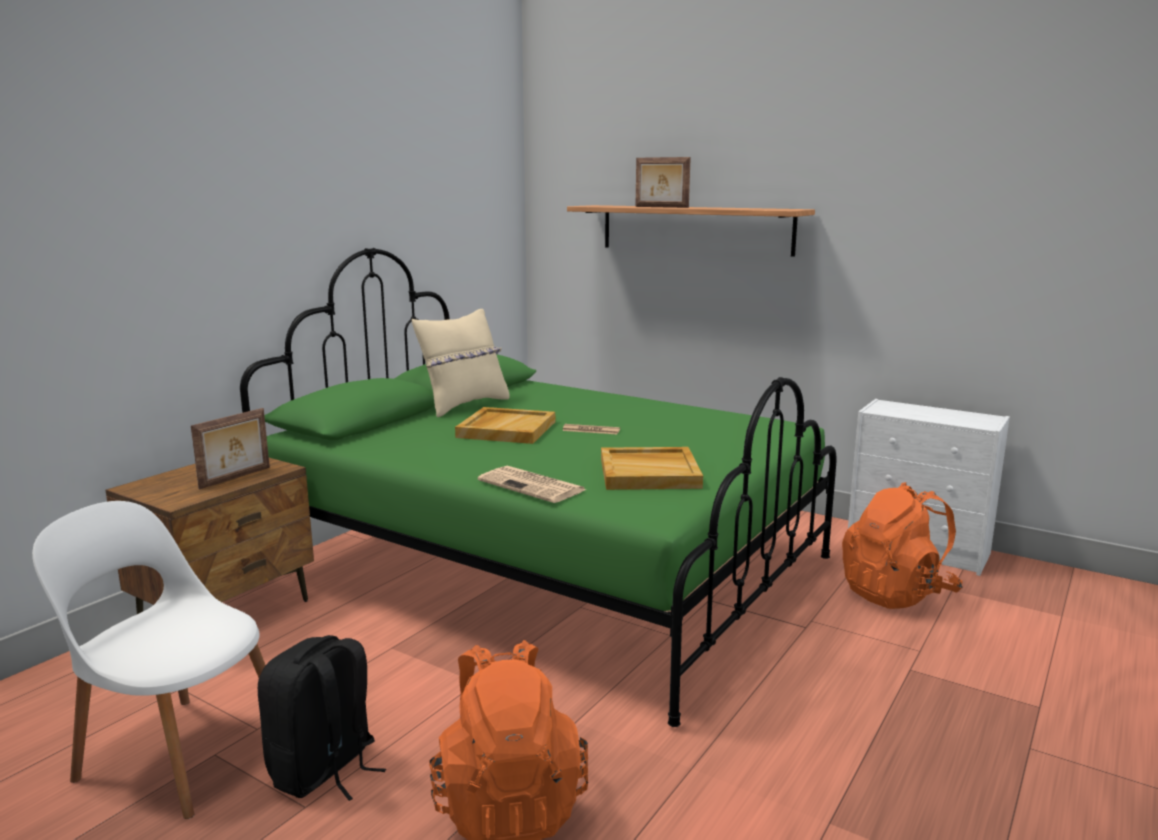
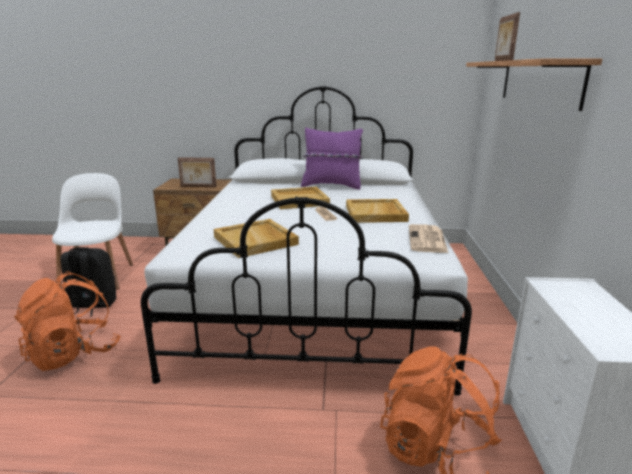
camera: 60 degrees right, 5 degrees up
green bed [240,248,836,727] -> white bed [141,86,472,396]
beige pillow [412,309,510,417] -> purple pillow [301,127,363,190]
newspaper [478,466,586,503] -> newspaper moved to [409,224,448,253]
none -> beige tray [346,199,409,223]

